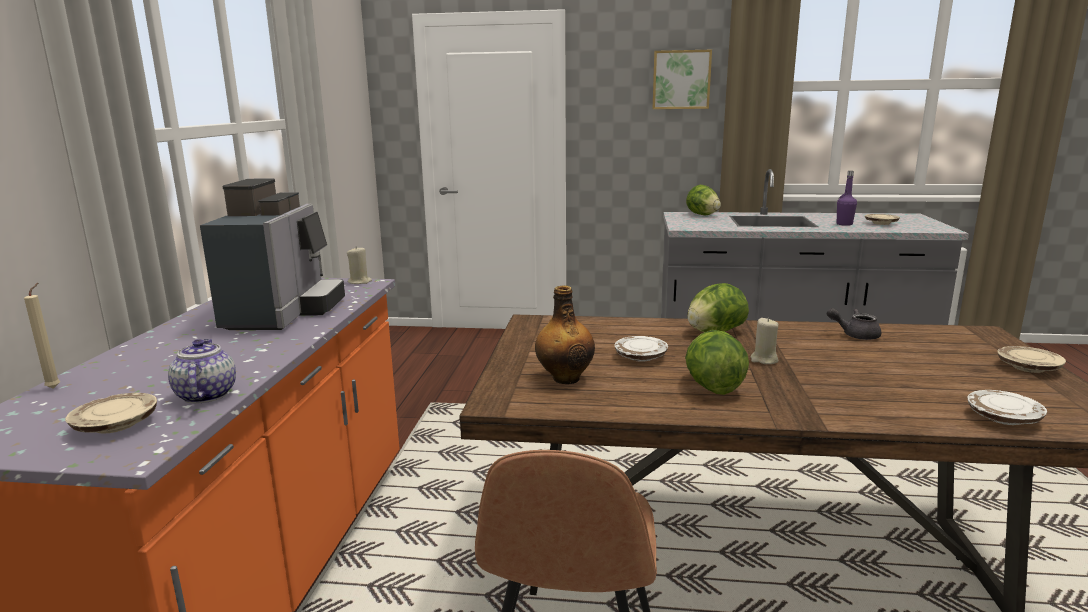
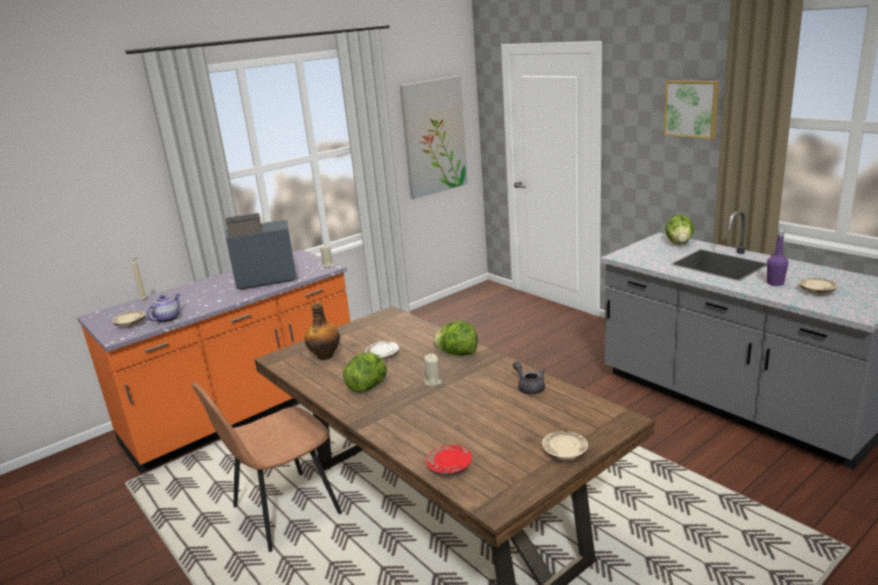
camera: 45 degrees right, 5 degrees up
coffee machine [200,178,345,330] -> coffee machine turned 150 degrees counterclockwise [225,213,297,290]
white plate [967,390,1047,425] -> red plate [426,445,472,476]
none -> picture [399,76,468,199]

